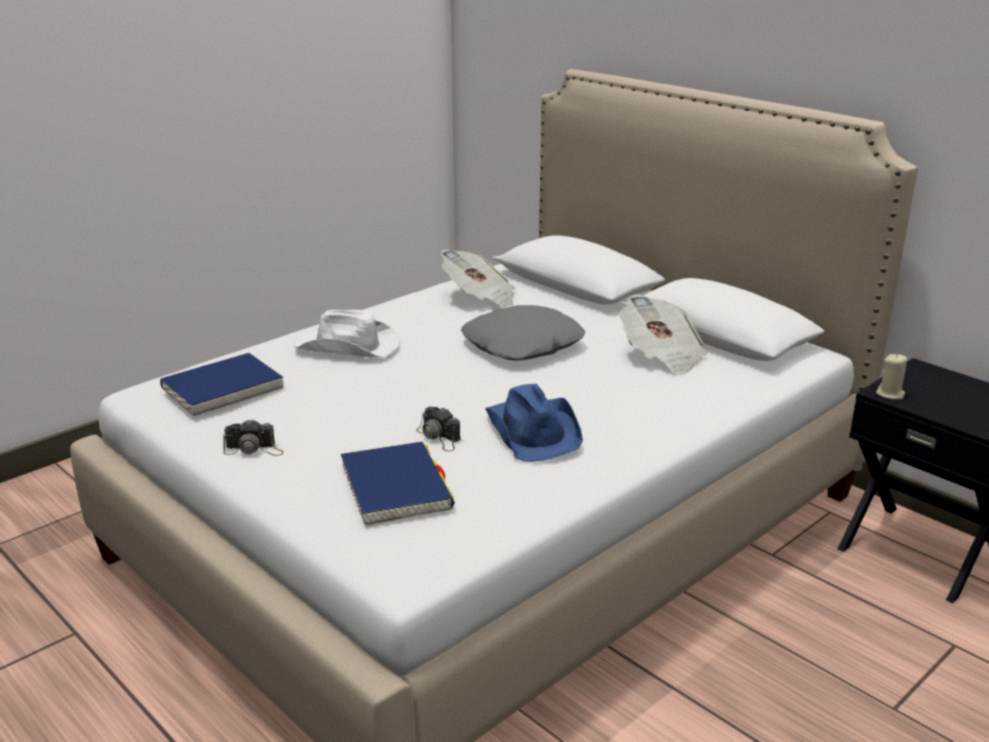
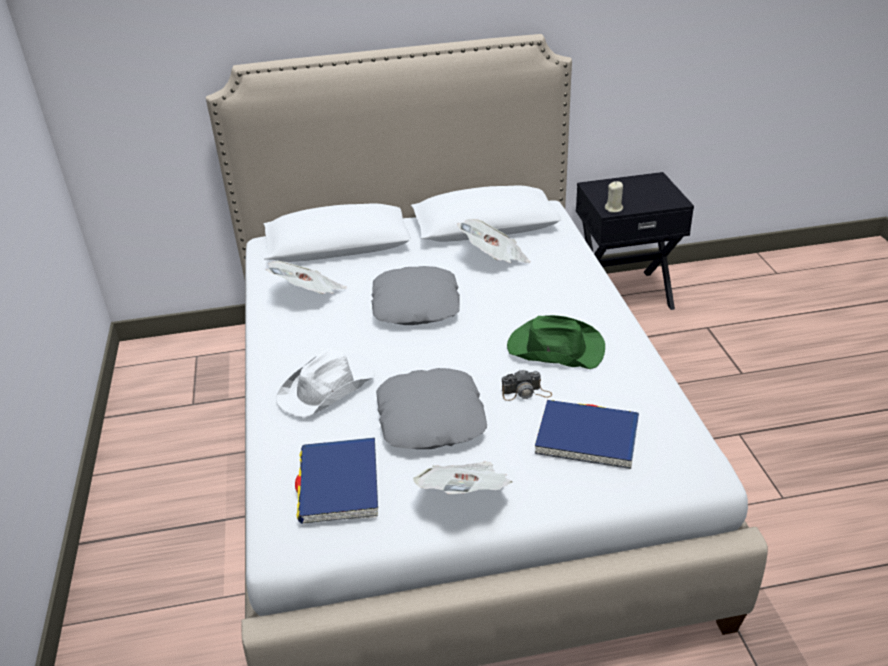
camera: 55 degrees left, 10 degrees up
camera [223,419,284,456] -> newspaper [413,462,513,494]
blue hat [485,384,583,462] -> green hat [507,315,605,369]
none -> grey pillow [376,368,487,449]

